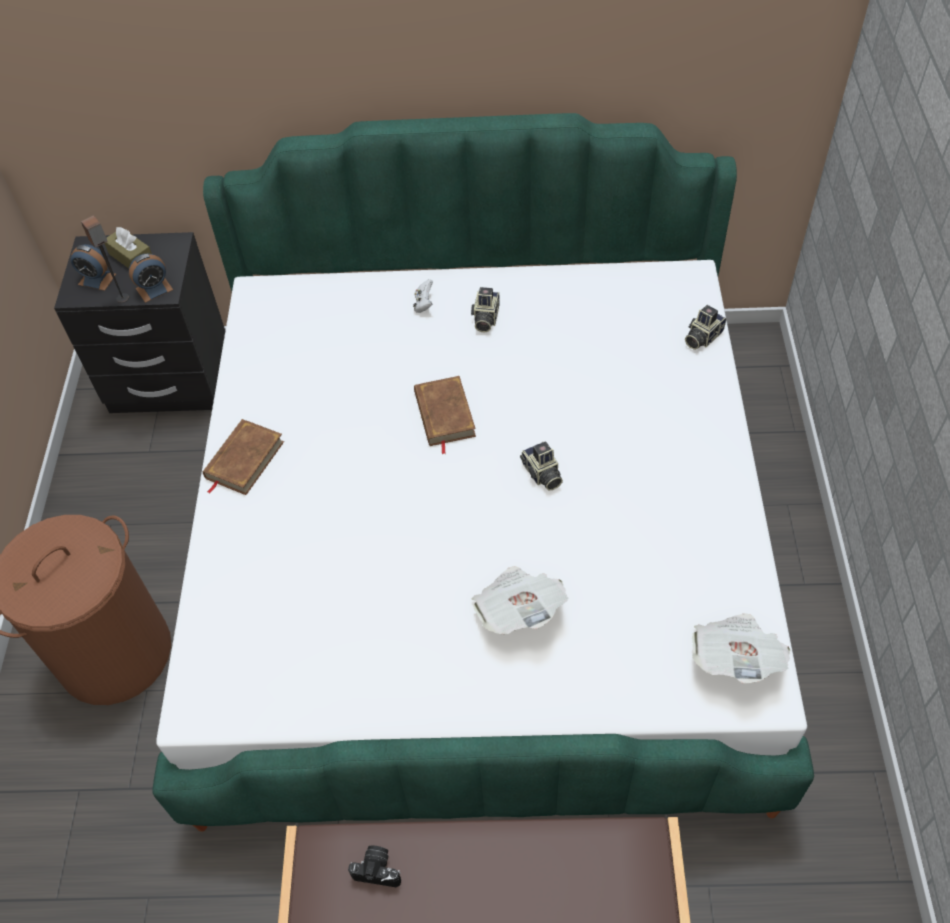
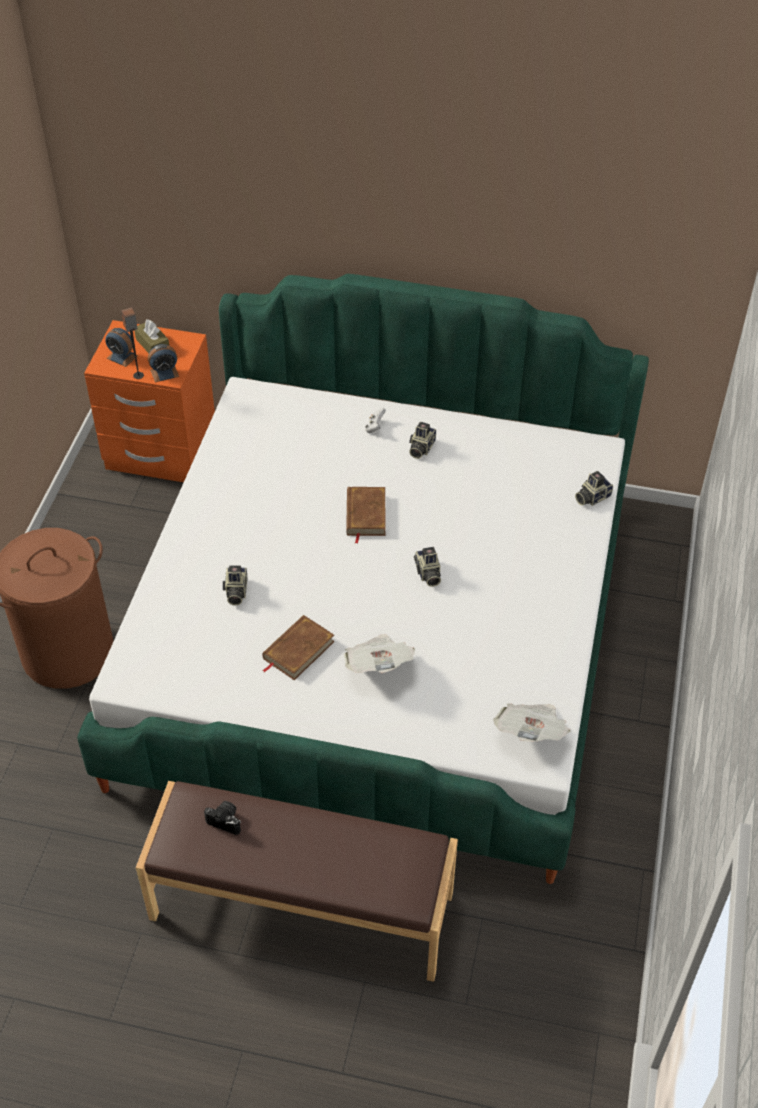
camera: 10 degrees right, 5 degrees down
black nightstand [54,232,225,413] -> orange nightstand [84,320,215,482]
brown book [203,419,284,495] -> brown book moved to [262,615,335,680]
none -> camera [223,565,247,605]

